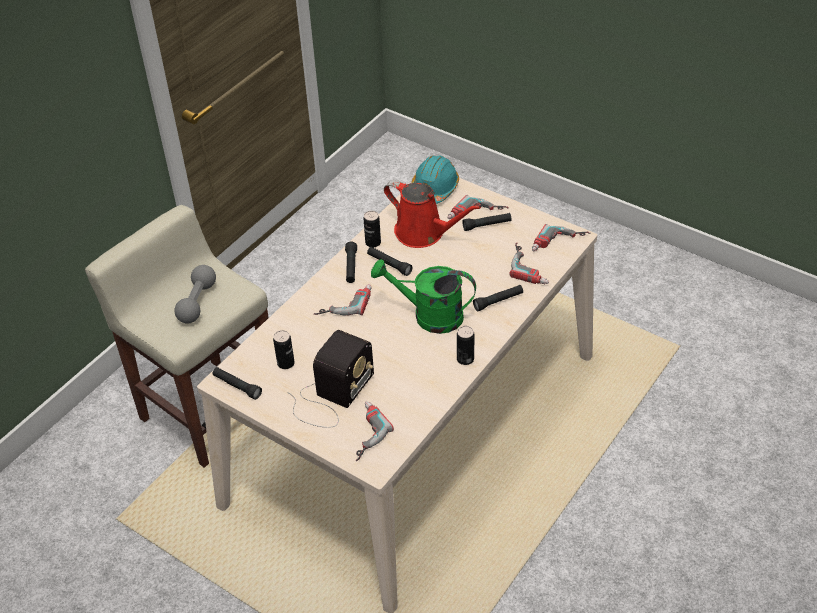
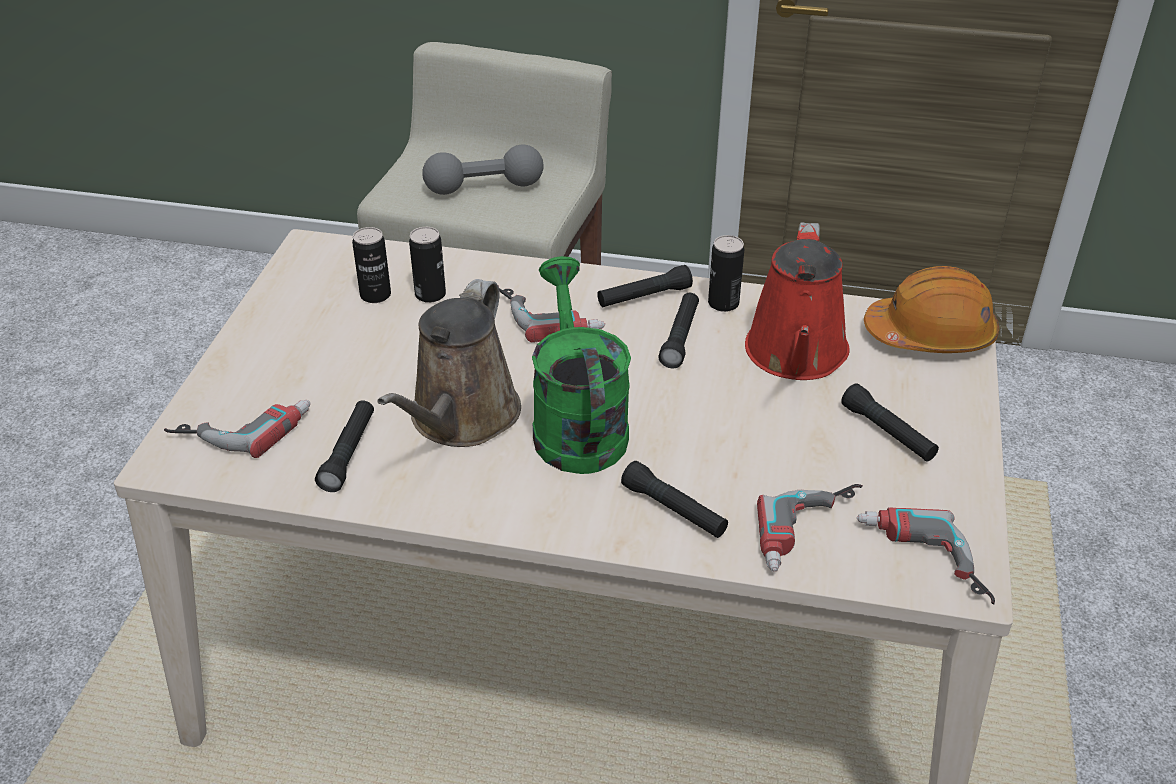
camera: 65 degrees right, 5 degrees down
black flashlight [213,367,262,400] -> black flashlight moved to [315,401,374,492]
radio [287,330,374,428] -> none
turquoise hard hat [411,155,459,204] -> orange hard hat [864,266,999,353]
power drill [448,195,508,219] -> none
can [457,326,474,365] -> can moved to [409,227,446,303]
none -> brown watering can [378,279,521,447]

